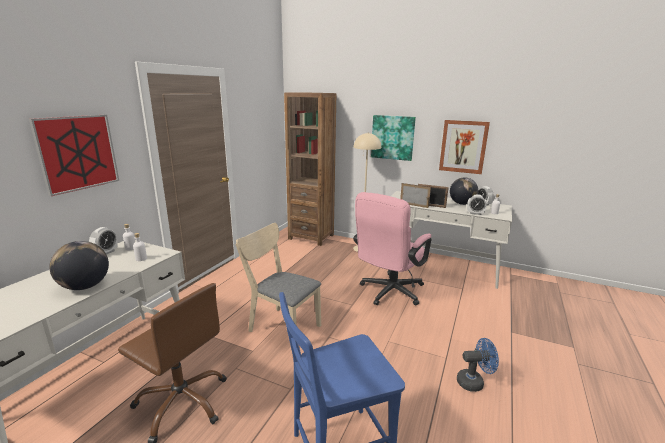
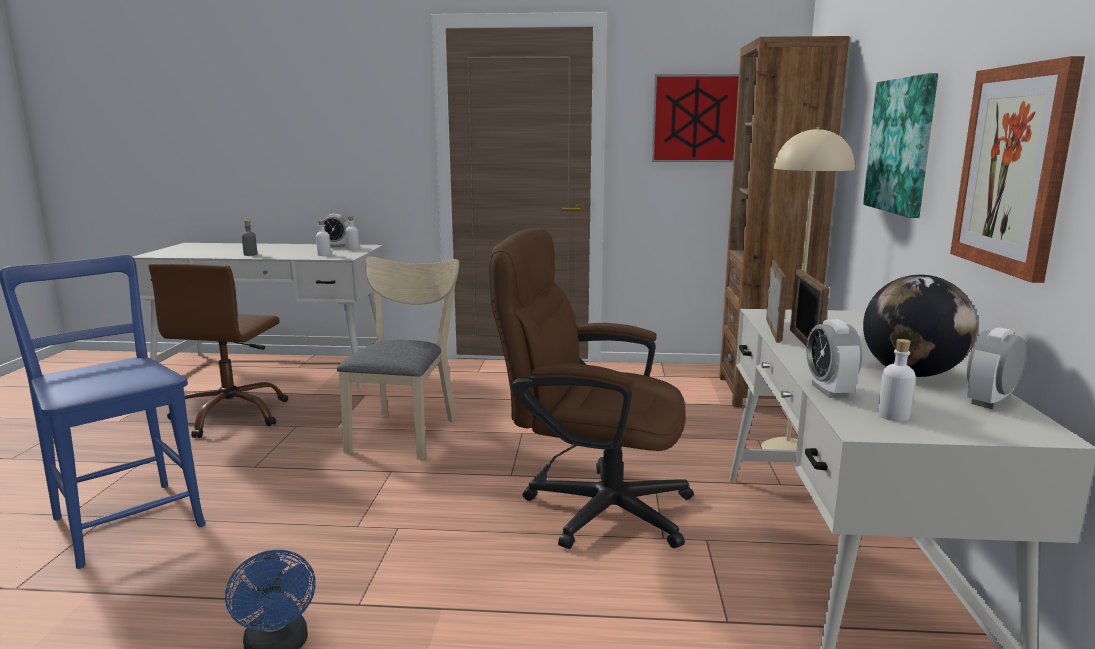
camera: 70 degrees right, 5 degrees down
picture [29,115,119,196] -> picture moved to [652,74,739,162]
globe [49,241,109,290] -> grey bottle [242,220,257,256]
pink office chair [353,192,432,305] -> brown office chair [489,228,694,549]

